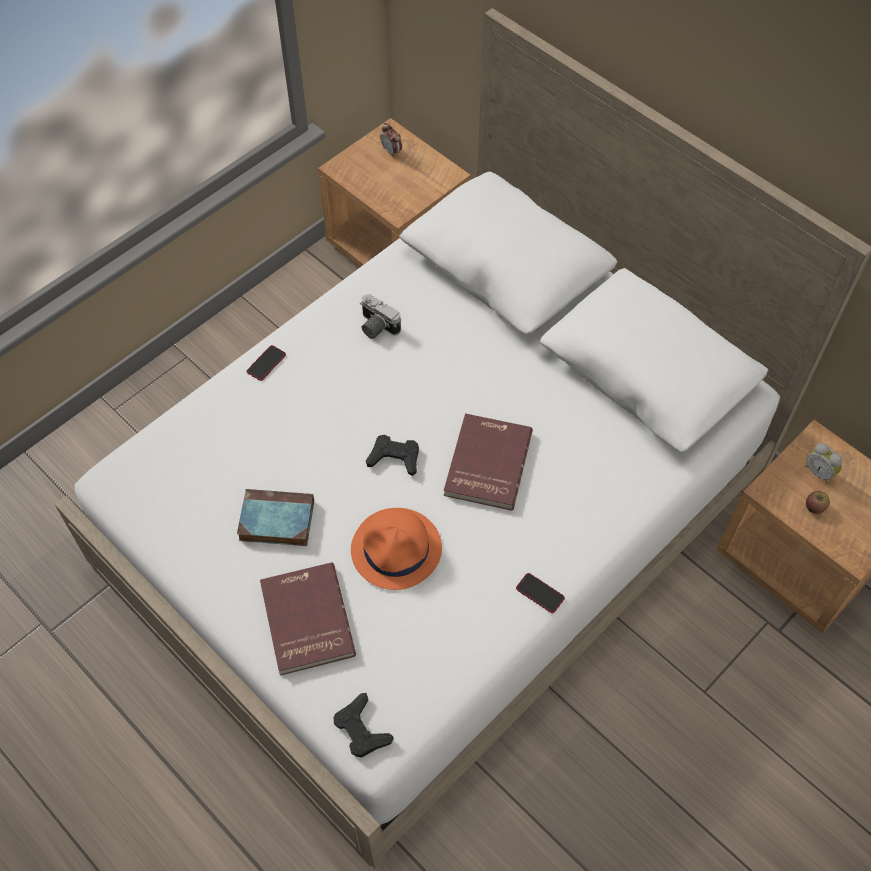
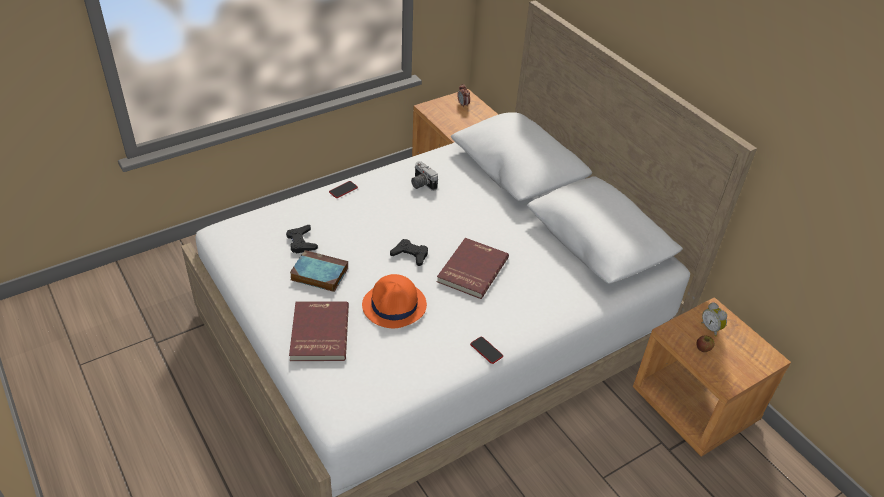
camera: 10 degrees right, 15 degrees down
black game controller [334,693,394,758] -> black game controller moved to [286,225,318,253]

